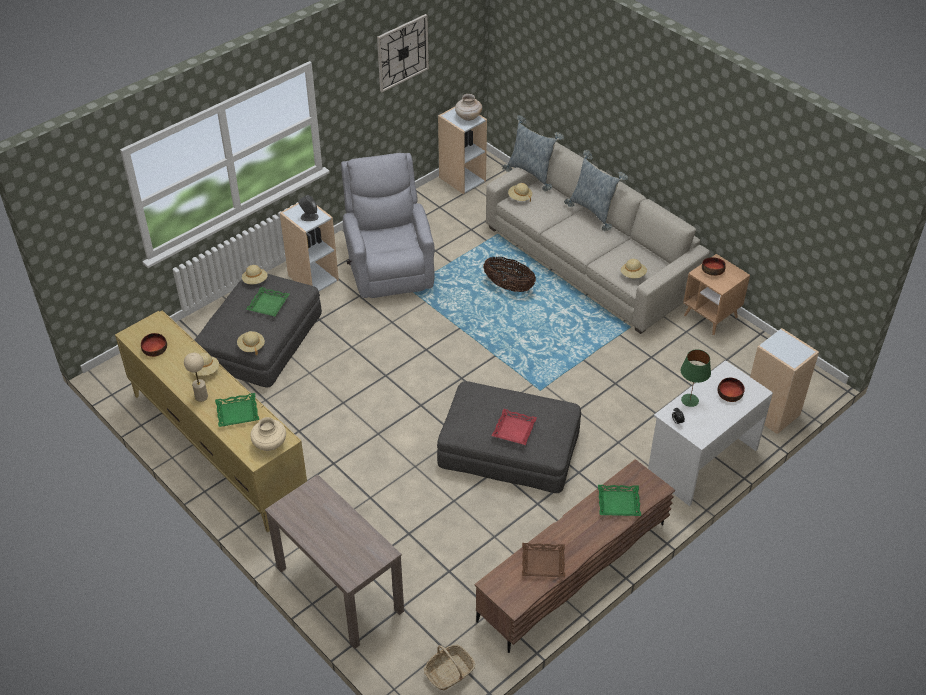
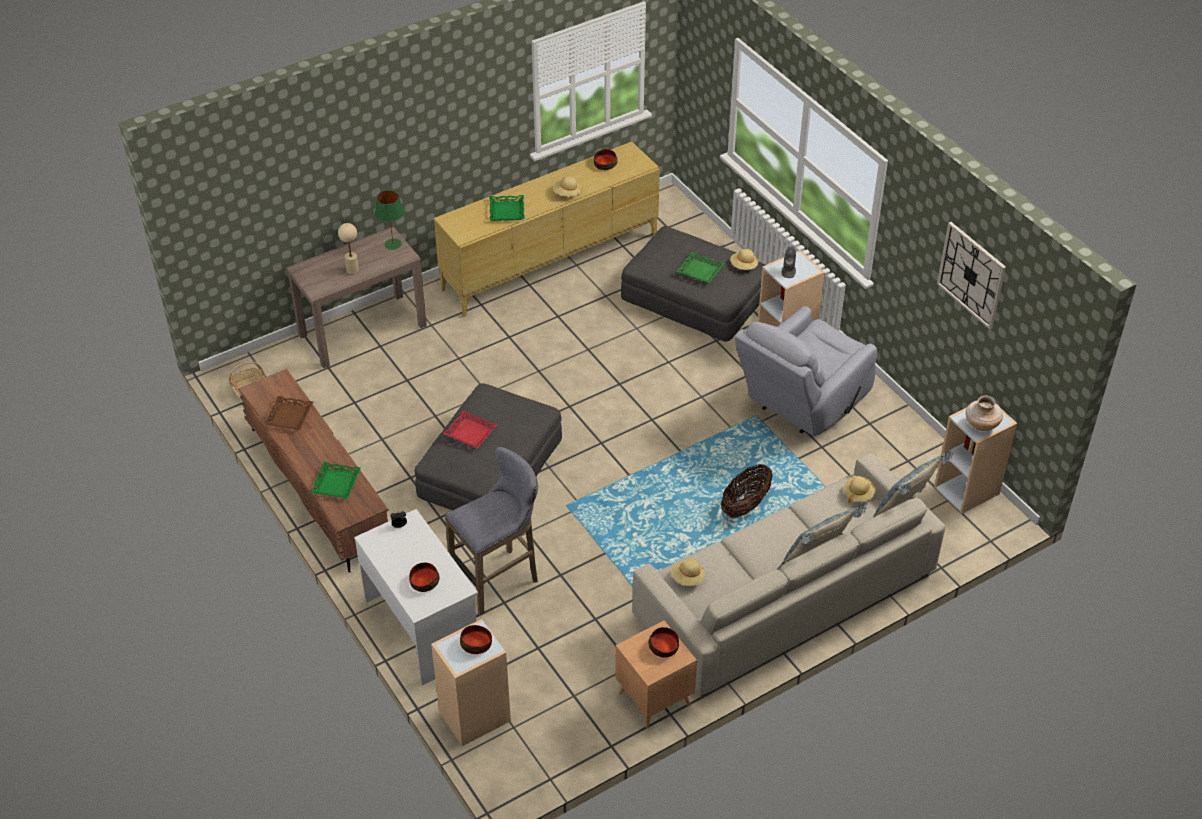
camera: 100 degrees right, 0 degrees up
beige table lamp [184,353,208,402] -> beige table lamp moved to [338,223,359,274]
beige hat [237,331,265,355] -> none
beige vase [250,417,286,451] -> none
grey armchair [341,153,435,298] -> grey armchair turned 135 degrees clockwise [734,306,877,436]
green table lamp [681,349,711,407] -> green table lamp moved to [375,190,404,250]
none -> grey stool [445,447,538,616]
none -> bowl [460,625,492,654]

